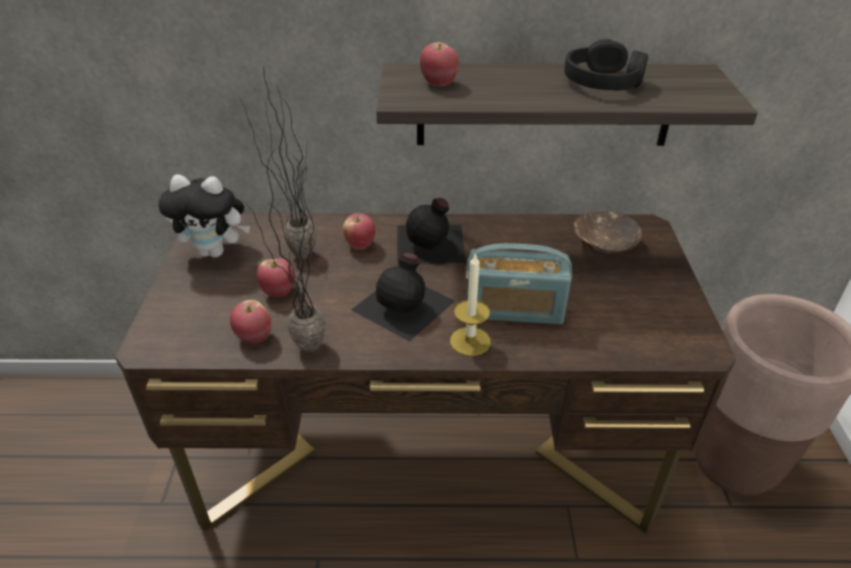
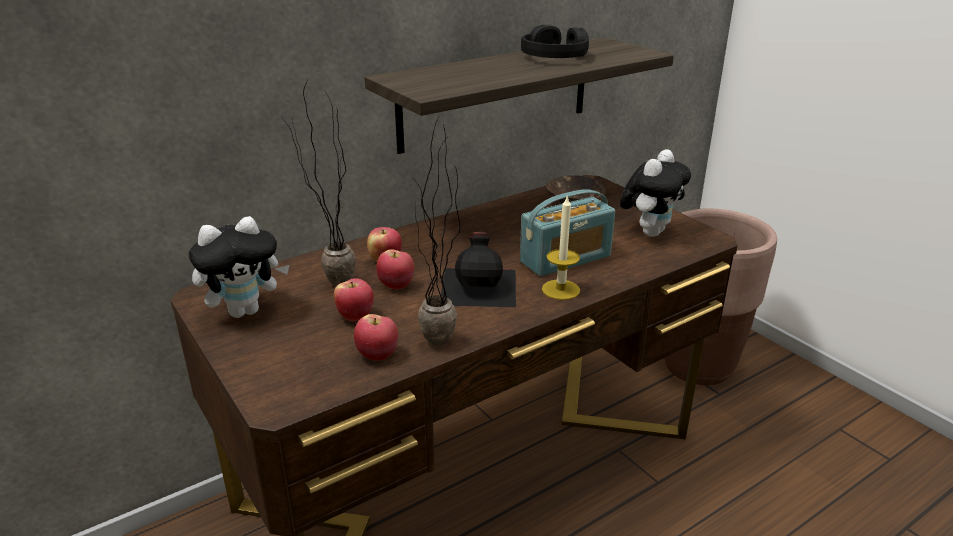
camera: 35 degrees left, 10 degrees down
black bottle [397,198,466,264] -> none
apple [420,42,459,86] -> apple moved to [377,249,414,289]
none -> plush toy [620,150,691,237]

